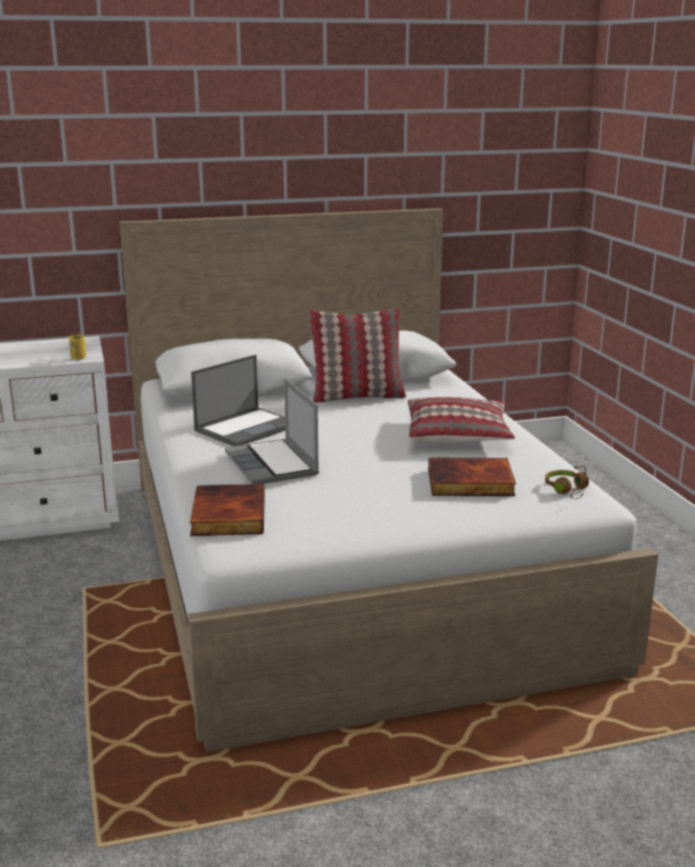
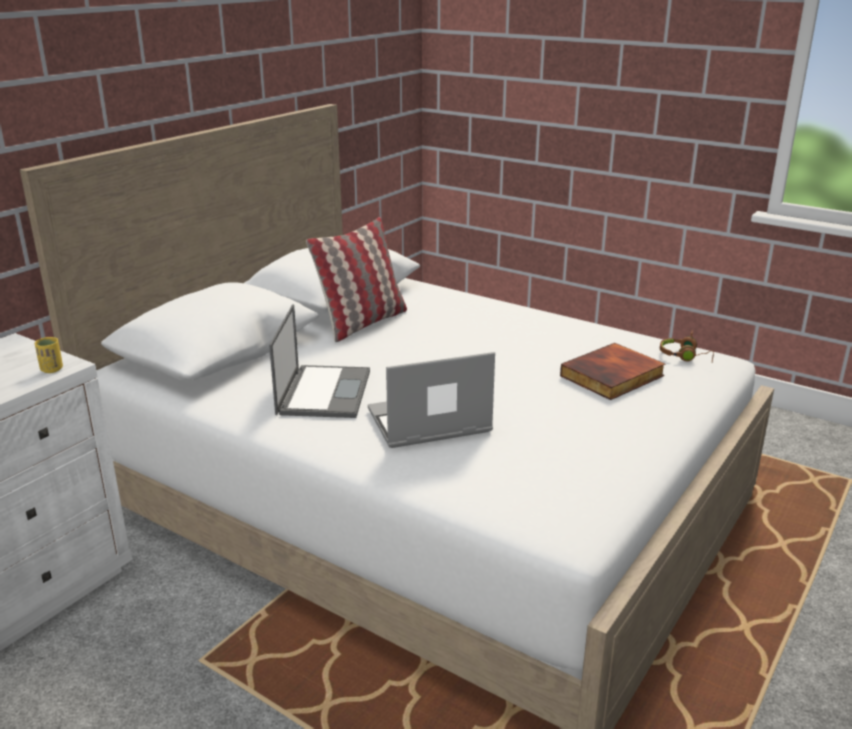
camera: 40 degrees left, 5 degrees up
book [190,484,265,536] -> none
laptop [225,378,319,484] -> laptop turned 135 degrees clockwise [368,352,495,448]
pillow [408,397,515,443] -> none

